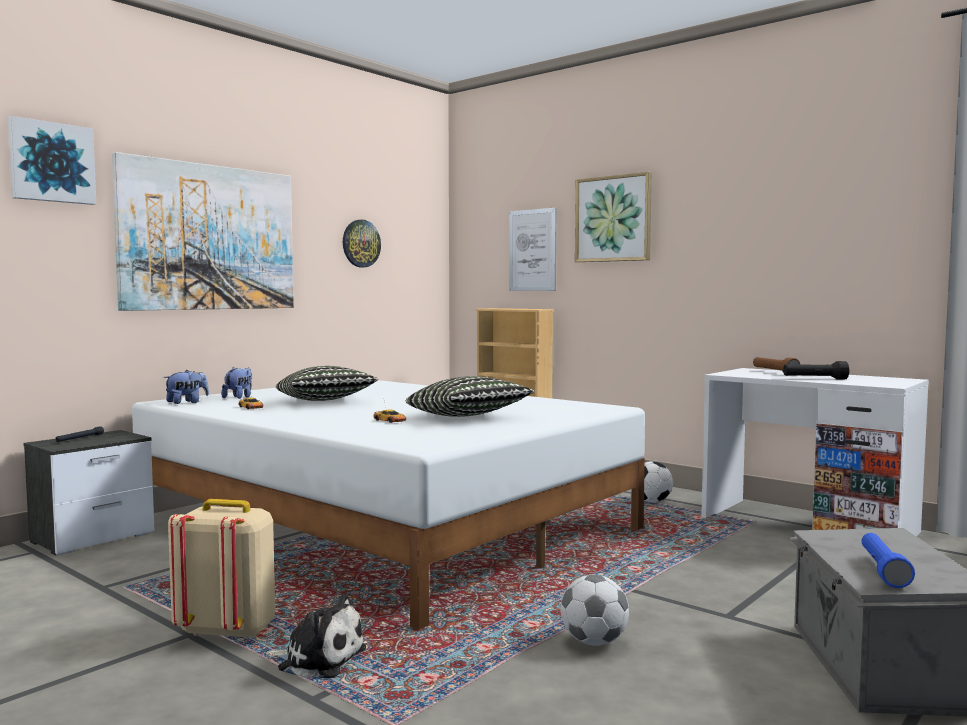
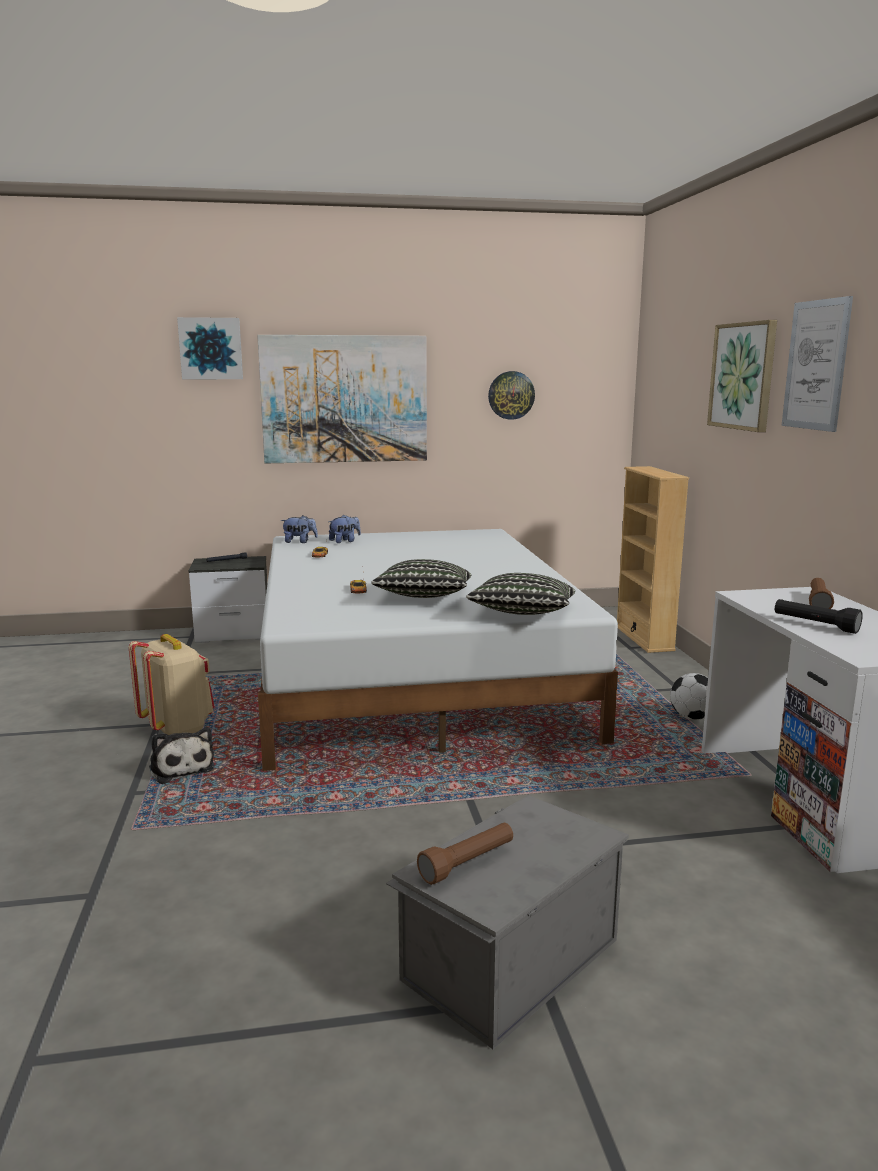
camera: 40 degrees right, 10 degrees up
pillow [276,366,378,401] -> pillow moved to [466,573,575,615]
picture [509,208,556,291] -> picture moved to [782,296,853,432]
football [561,575,629,646] -> none
blue flashlight [861,533,915,588] -> brown flashlight [417,822,513,885]

